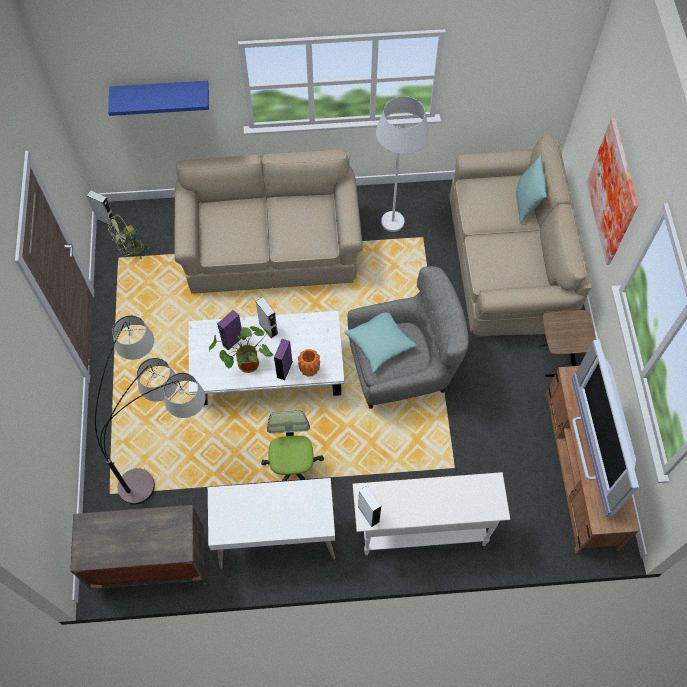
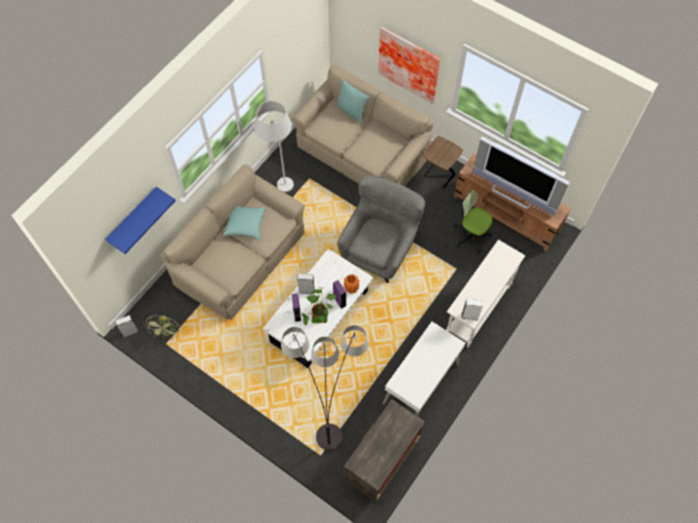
camera: 50 degrees left, 0 degrees up
office chair [261,410,324,482] -> office chair moved to [454,190,493,253]
turquoise pillow [344,312,417,373] -> turquoise pillow moved to [223,206,266,240]

